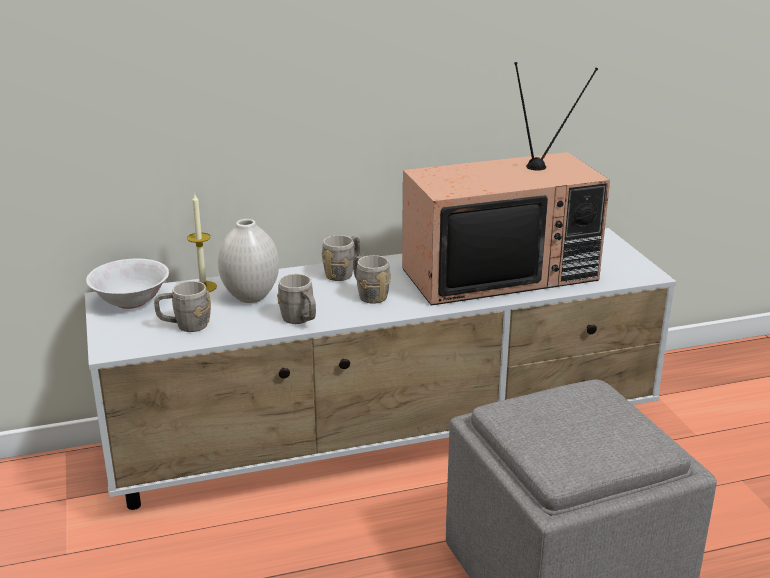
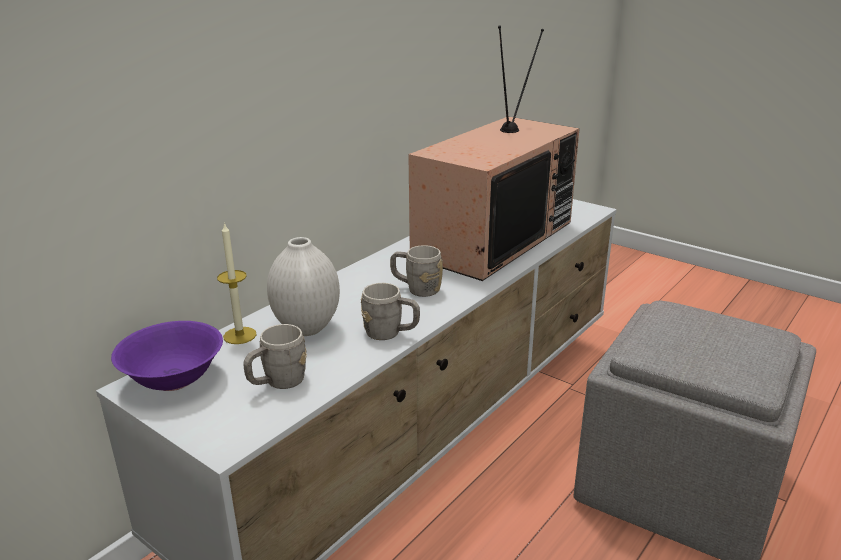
camera: 35 degrees left, 0 degrees up
white bowl [86,259,169,309] -> purple bowl [111,321,223,391]
grey mug [322,235,360,281] -> none

